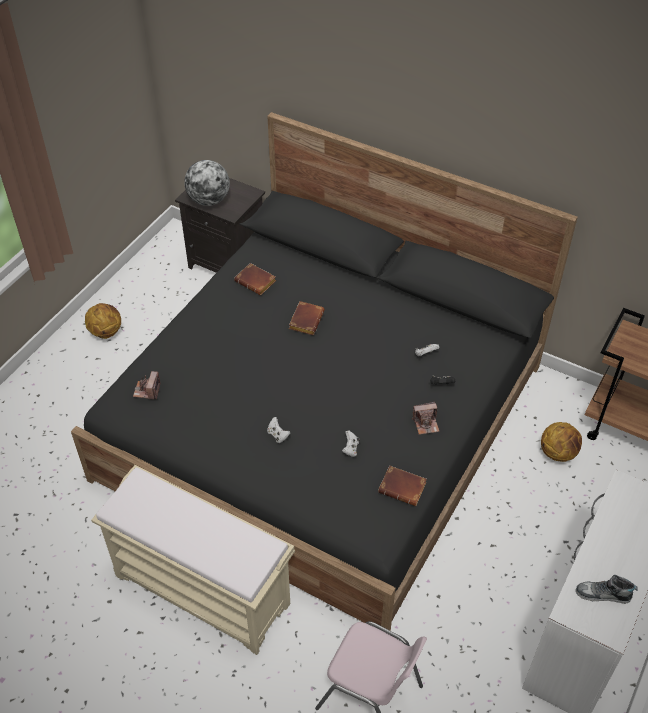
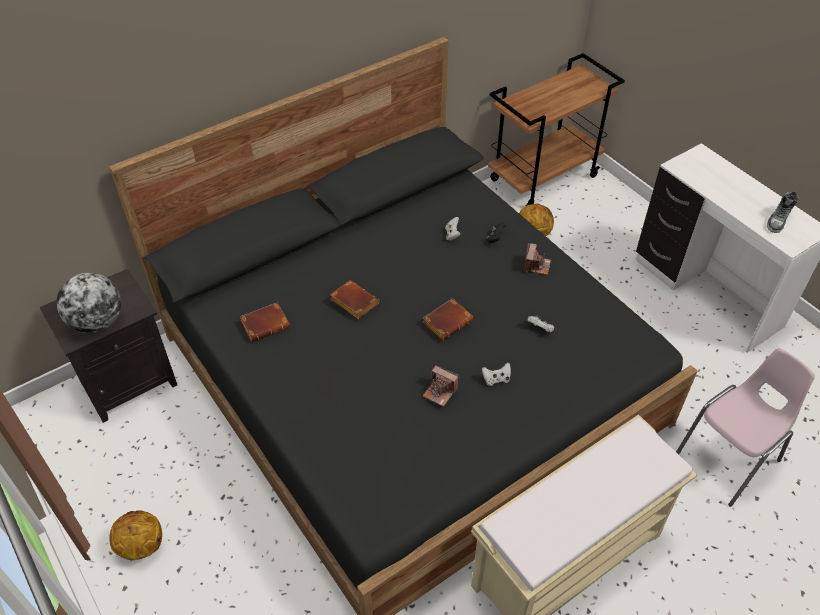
camera: 65 degrees left, 0 degrees up
camera [133,371,161,400] -> camera moved to [423,365,459,407]
brown book [378,465,427,506] -> brown book moved to [422,298,473,341]

